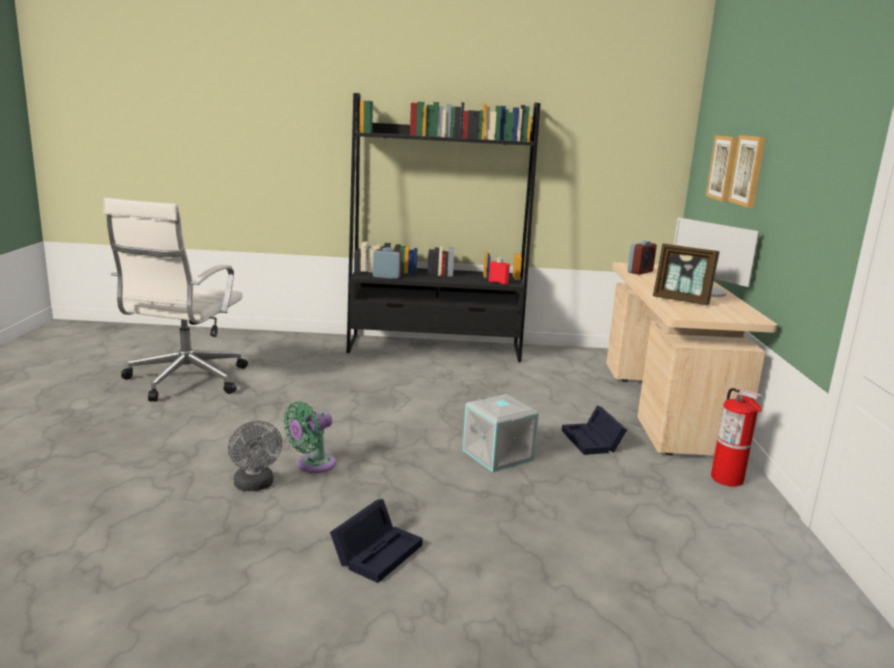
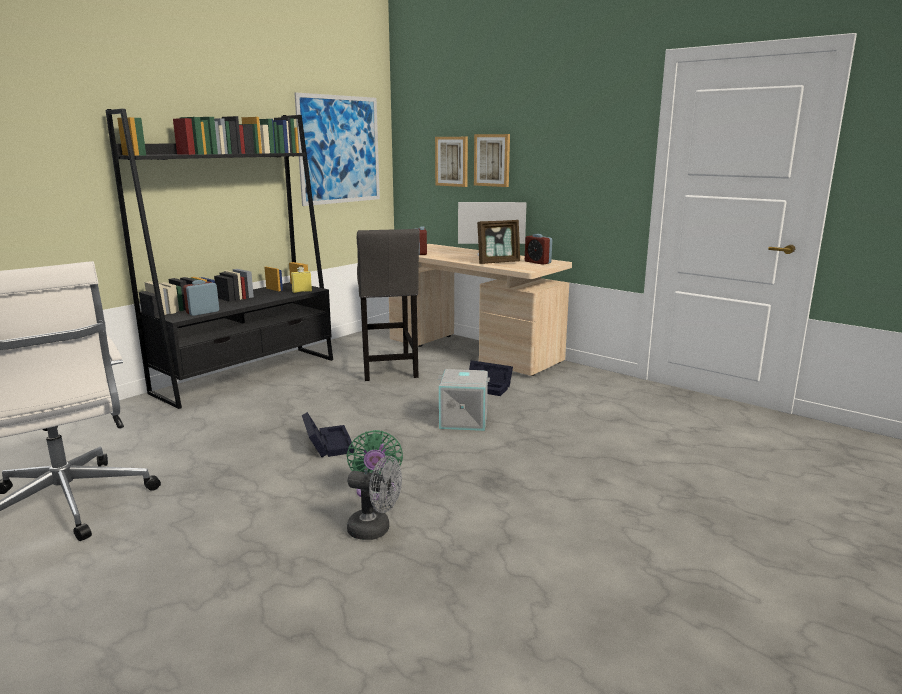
camera: 50 degrees left, 0 degrees up
black storage box [330,499,423,583] -> black storage box moved to [302,412,354,457]
red bottle [489,257,510,285] -> yellow bottle [291,267,312,293]
fire extinguisher [711,388,763,487] -> none
none -> picture [295,92,380,206]
none -> grey stool [357,229,420,381]
none -> alarm clock [525,234,552,265]

